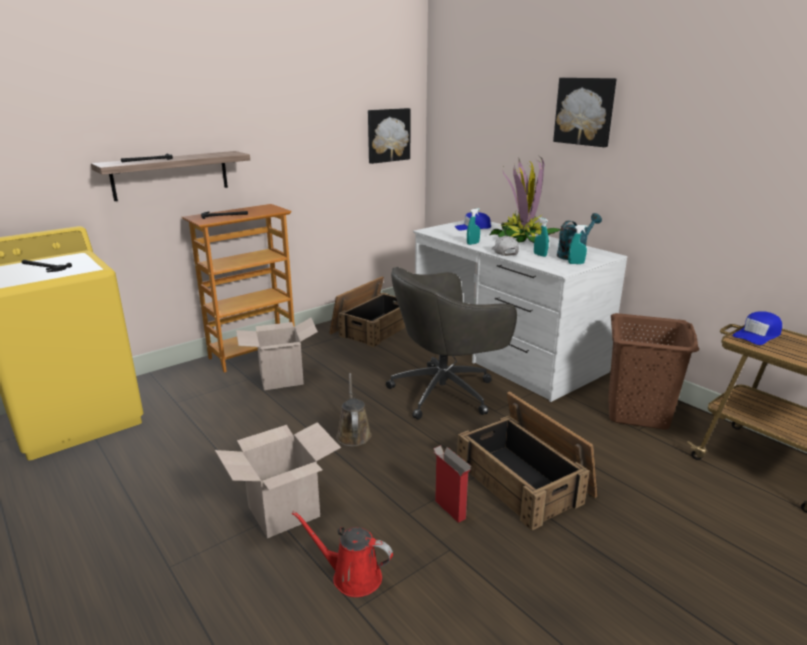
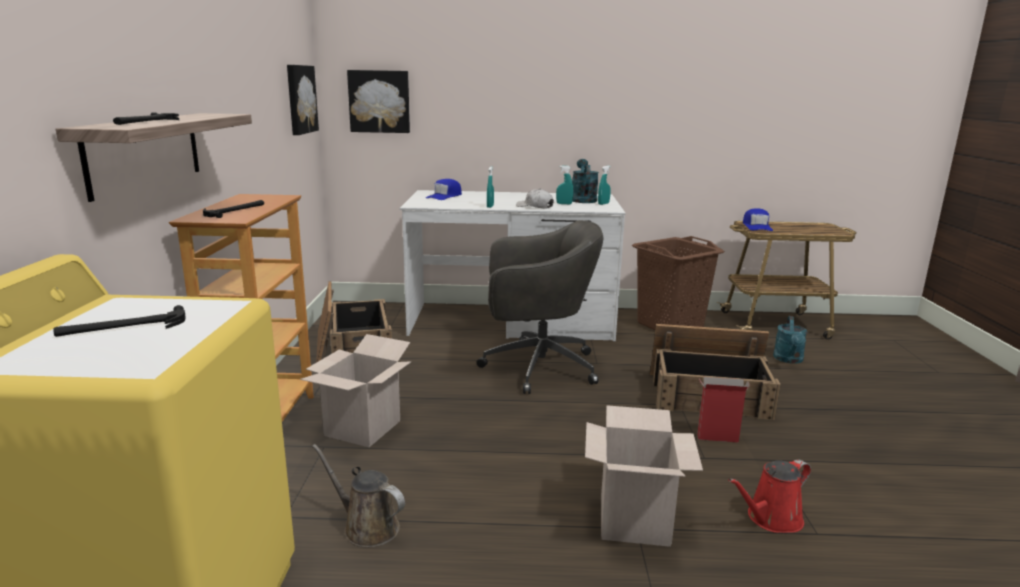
camera: 50 degrees left, 5 degrees down
brown watering can [336,373,372,447] -> brown watering can moved to [312,444,405,548]
grey office chair [386,267,517,420] -> grey office chair turned 105 degrees counterclockwise [476,220,604,394]
potted plant [490,154,560,243] -> none
picture [553,78,617,147] -> picture moved to [347,70,410,133]
none -> turquoise watering can [773,316,807,364]

